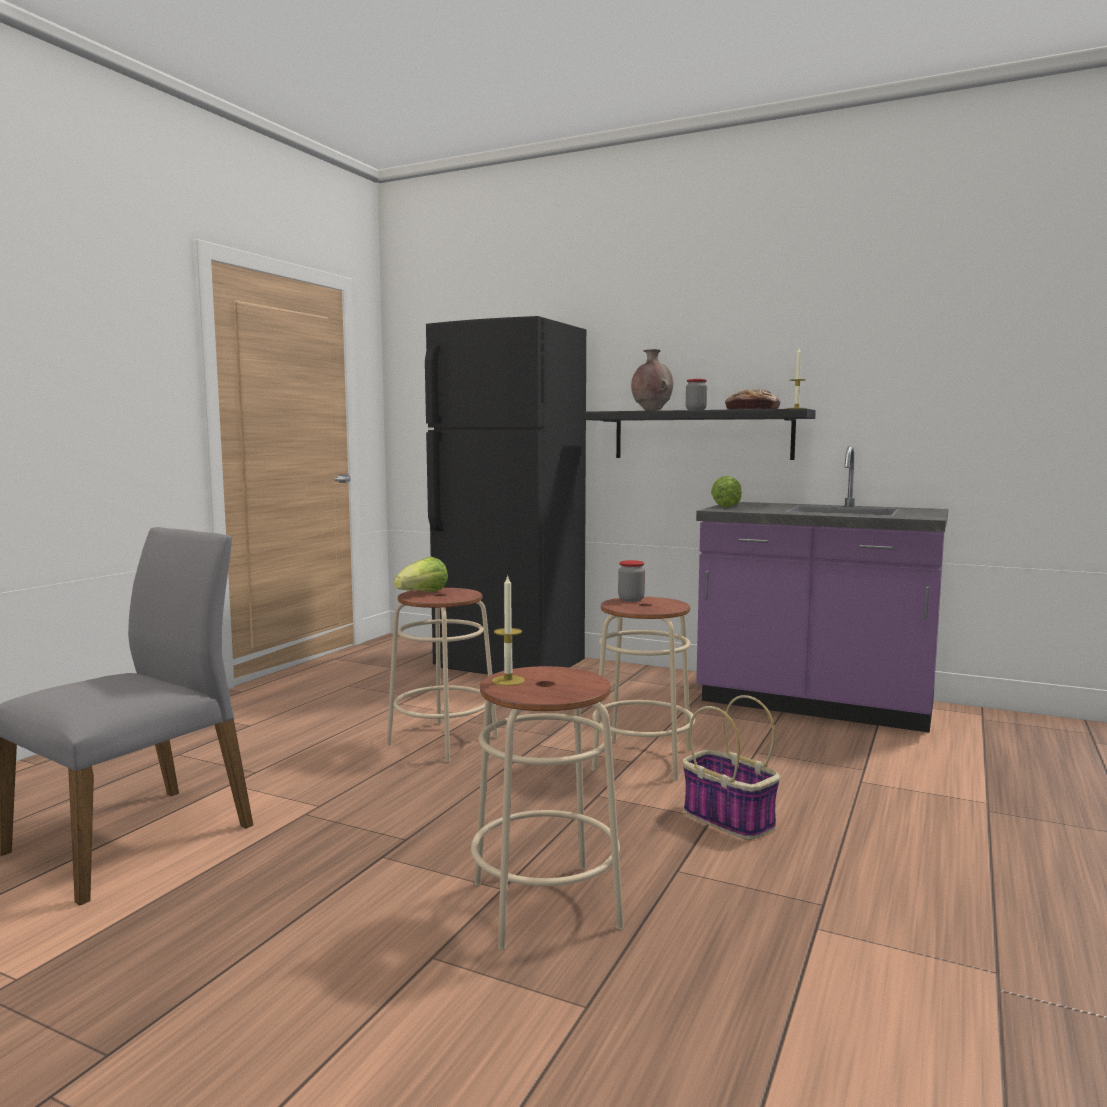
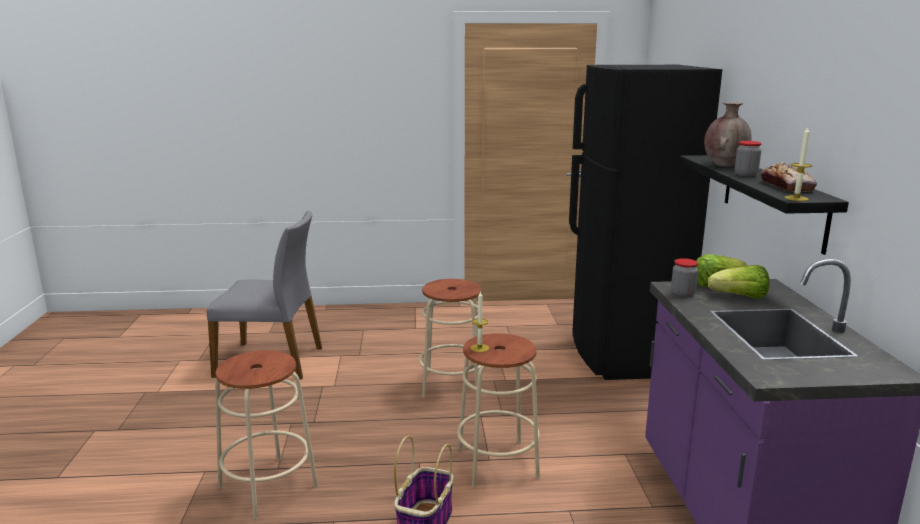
camera: 60 degrees right, 10 degrees up
lettuce [394,556,448,592] -> lettuce moved to [708,265,769,299]
candle [492,574,525,686] -> candle moved to [470,291,489,352]
jar [618,560,645,602] -> jar moved to [671,258,698,297]

